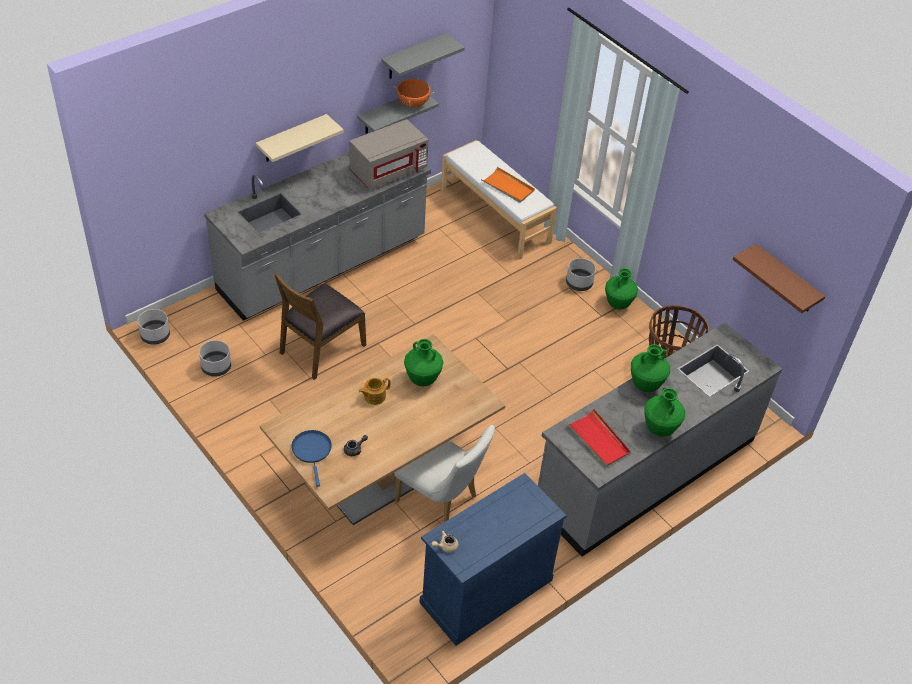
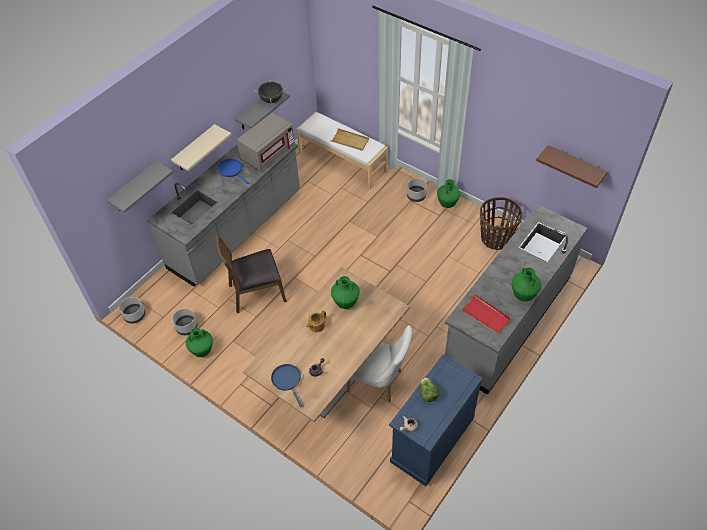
camera: 10 degrees left, 5 degrees up
brown chair [275,273,366,380] -> brown chair turned 45 degrees clockwise [216,234,286,313]
grey shelf [381,33,465,79] -> grey shelf moved to [107,161,173,213]
orange cooking pot [393,78,434,108] -> black cooking pot [255,80,286,103]
orange tray [481,167,535,203] -> beige tray [331,128,369,151]
green vase [631,344,670,392] -> green vase moved to [186,328,213,357]
none -> blue frying pan [218,159,249,184]
none -> lettuce [420,377,439,402]

